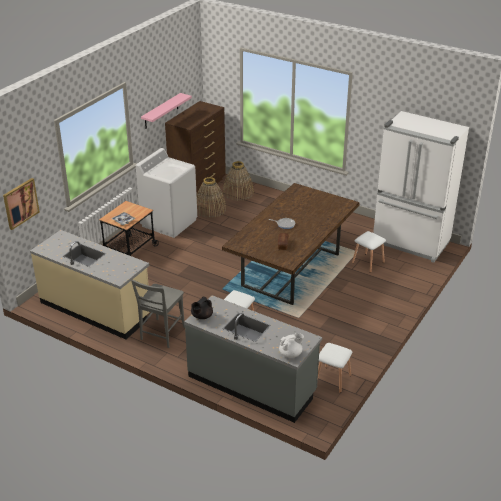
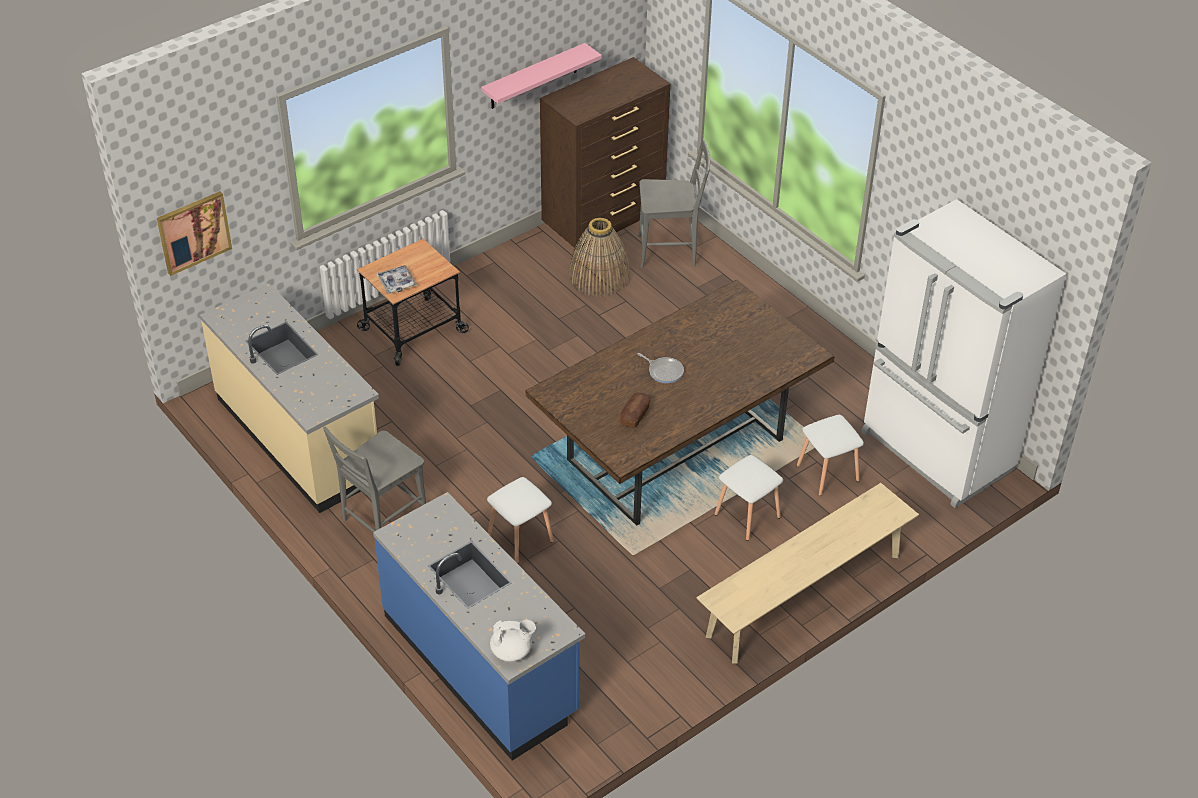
camera: 20 degrees right, 10 degrees up
white washing machine [136,148,197,238] -> none
grey counter [184,295,322,423] -> blue counter [373,492,585,761]
black teapot [191,296,213,319] -> none
basket [223,161,254,201] -> grey chair [638,140,710,268]
white stool [318,343,353,393] -> white stool moved to [715,455,783,541]
none -> beige bench [696,483,919,663]

